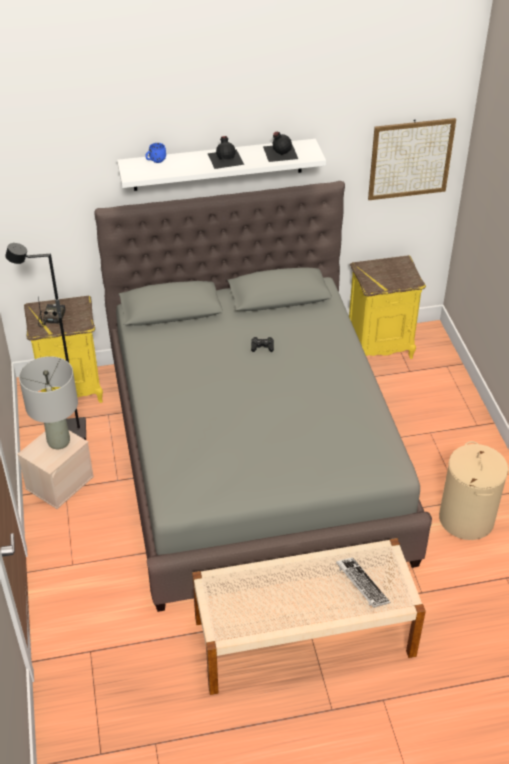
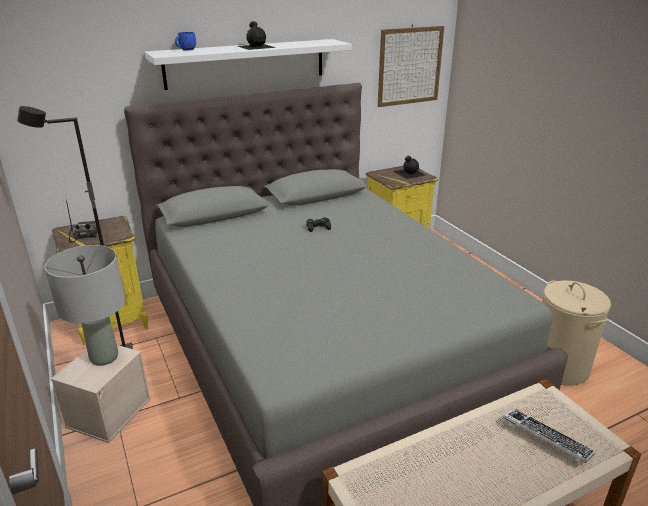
camera: 15 degrees left, 15 degrees down
black bottle [263,132,298,162] -> black bottle moved to [393,156,426,179]

